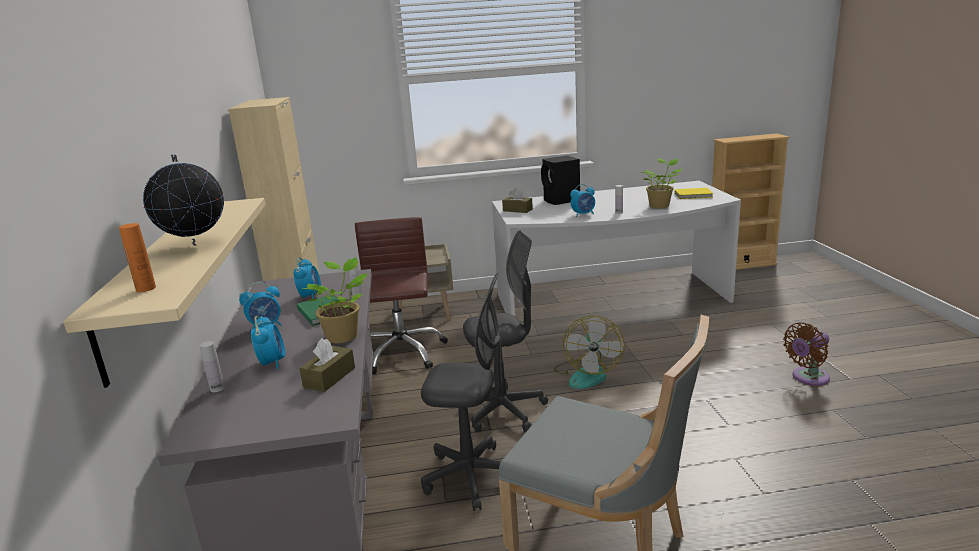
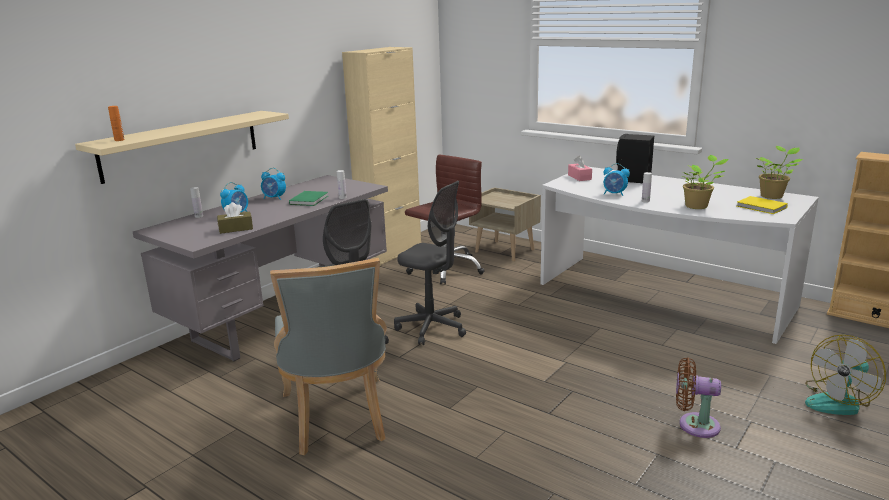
camera: 45 degrees right, 0 degrees up
globe [143,155,224,246] -> none
alarm clock [294,257,321,299] -> none
potted plant [302,257,368,343] -> potted plant moved to [756,146,803,199]
brown tissue box [502,188,533,213] -> pink tissue box [568,156,592,181]
fan [554,316,624,389] -> fan moved to [805,335,886,415]

